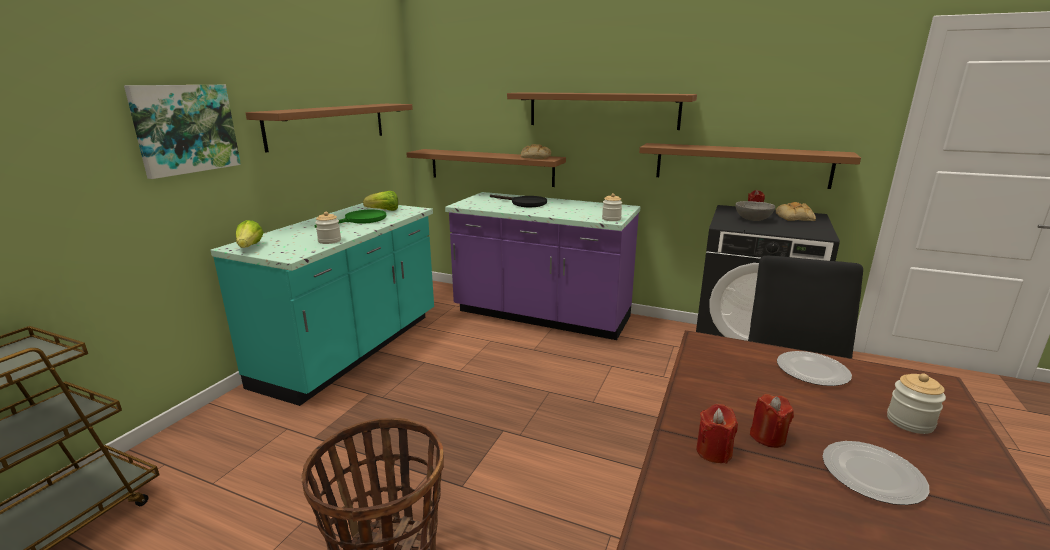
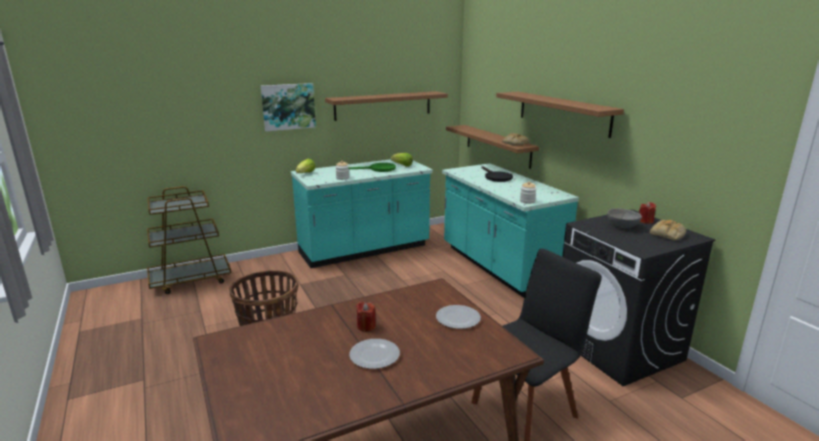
camera: 40 degrees right, 0 degrees up
purple counter [445,192,641,340] -> turquoise counter [442,163,579,298]
brown shelf [639,143,861,189] -> none
red candle [696,404,738,463] -> none
jar [887,374,946,434] -> none

